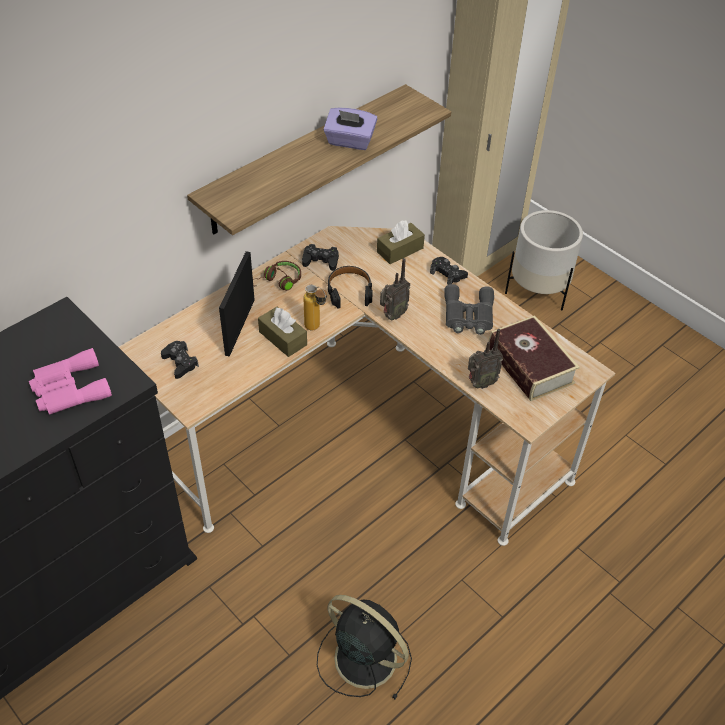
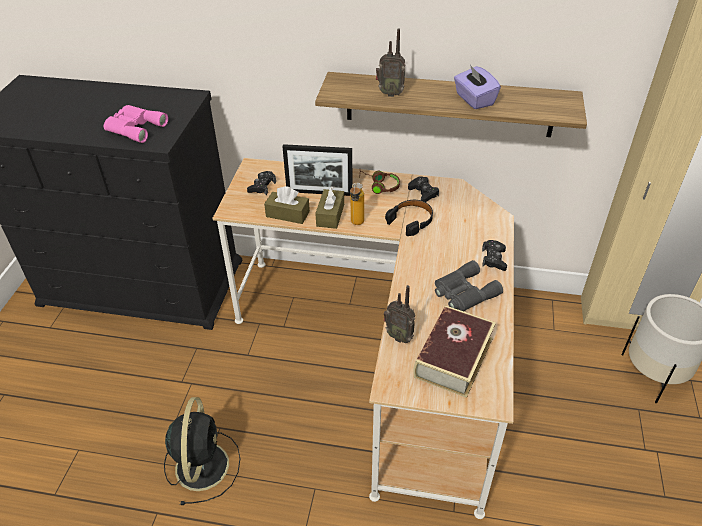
camera: 55 degrees right, 5 degrees down
picture frame [219,251,255,357] -> picture frame turned 150 degrees counterclockwise [282,144,353,196]
brown tissue box [377,221,425,264] -> brown tissue box moved to [264,186,310,224]
radio [380,258,410,320] -> radio moved to [376,29,406,97]

